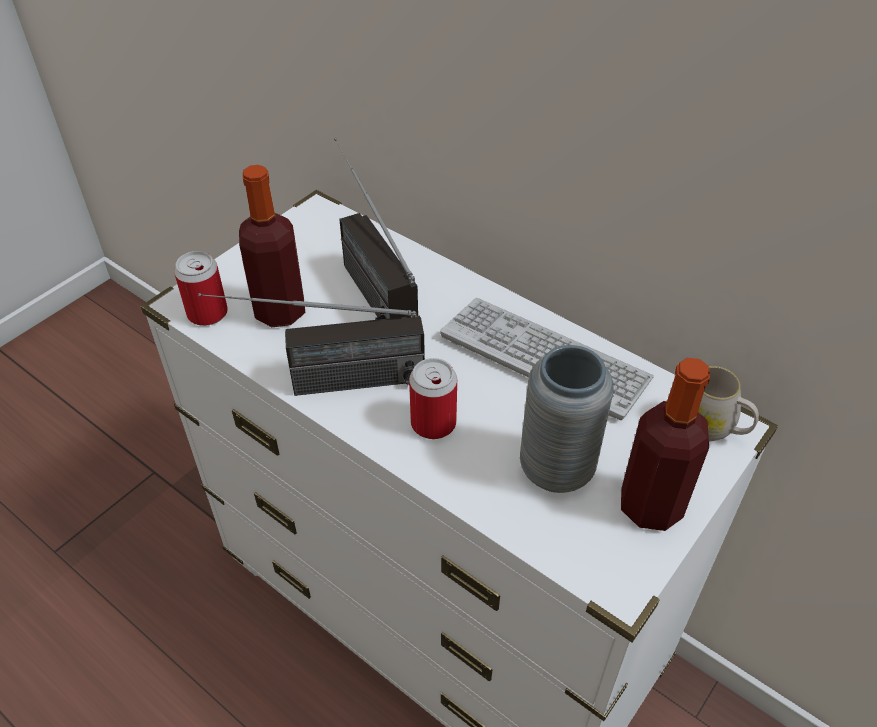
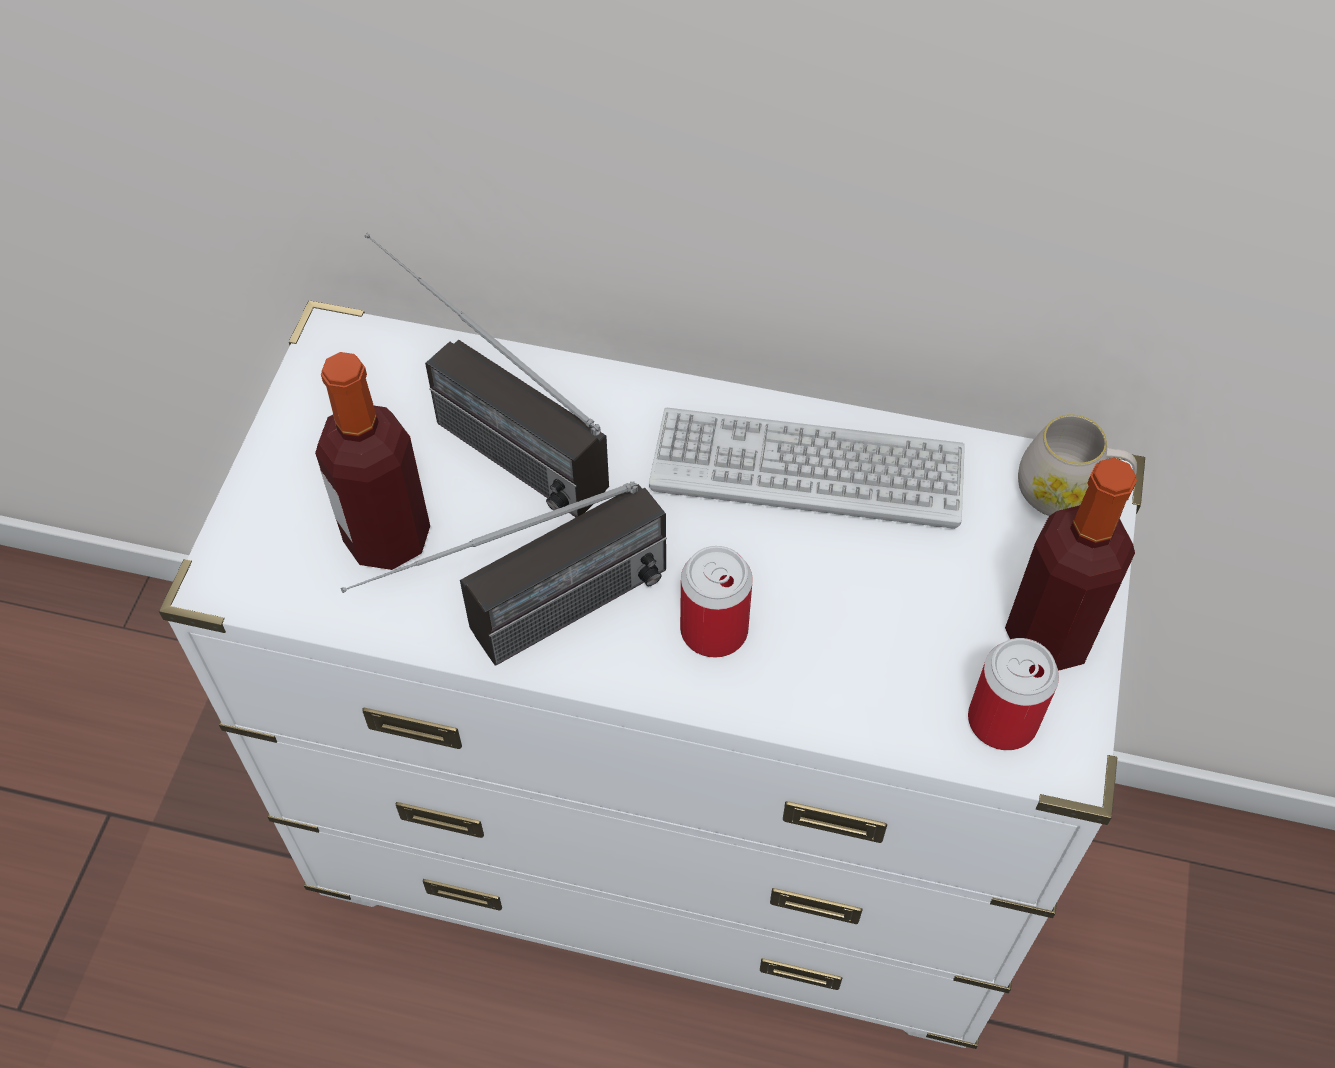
camera: 25 degrees left, 10 degrees up
can [174,251,228,326] -> can moved to [968,638,1059,750]
grey vase [520,345,614,493] -> none

